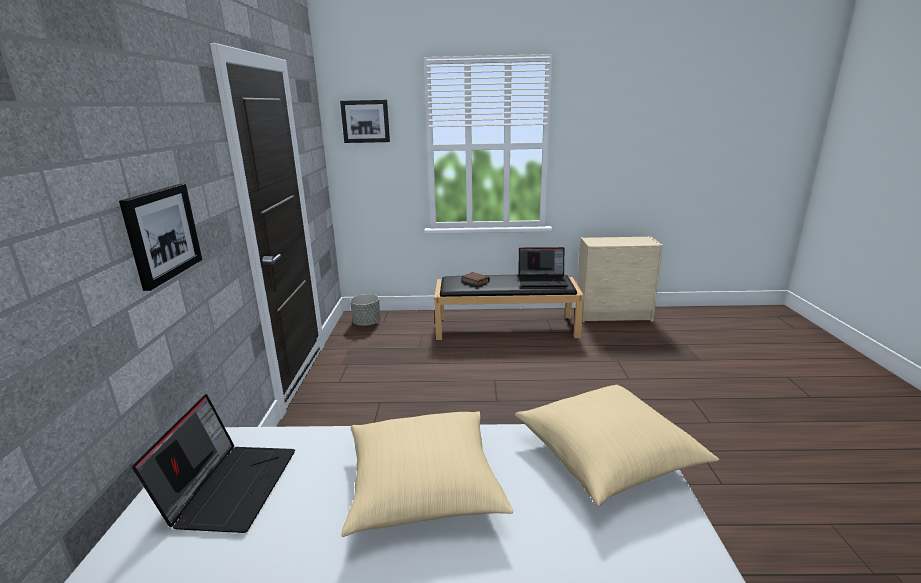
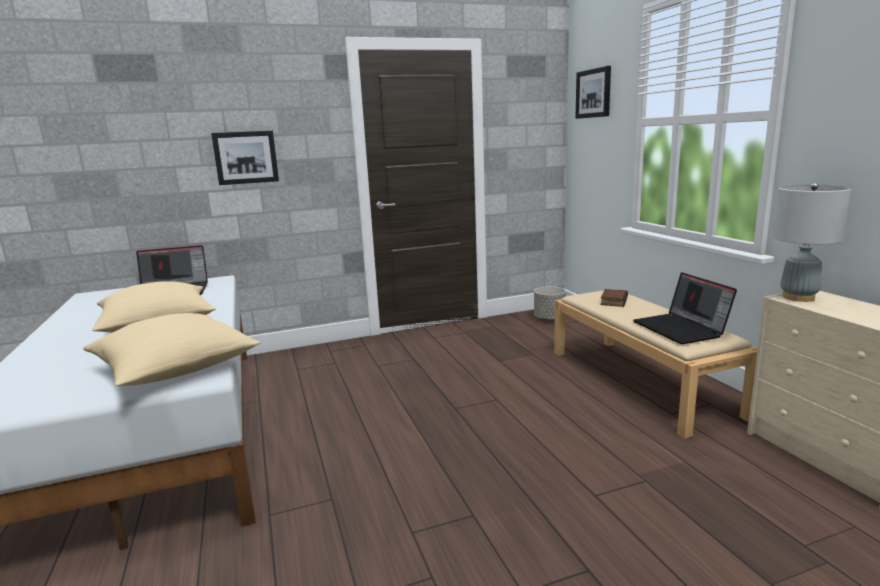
camera: 70 degrees right, 5 degrees down
black bench [434,274,584,340] -> beige bench [554,289,758,439]
none -> grey table lamp [773,183,851,302]

